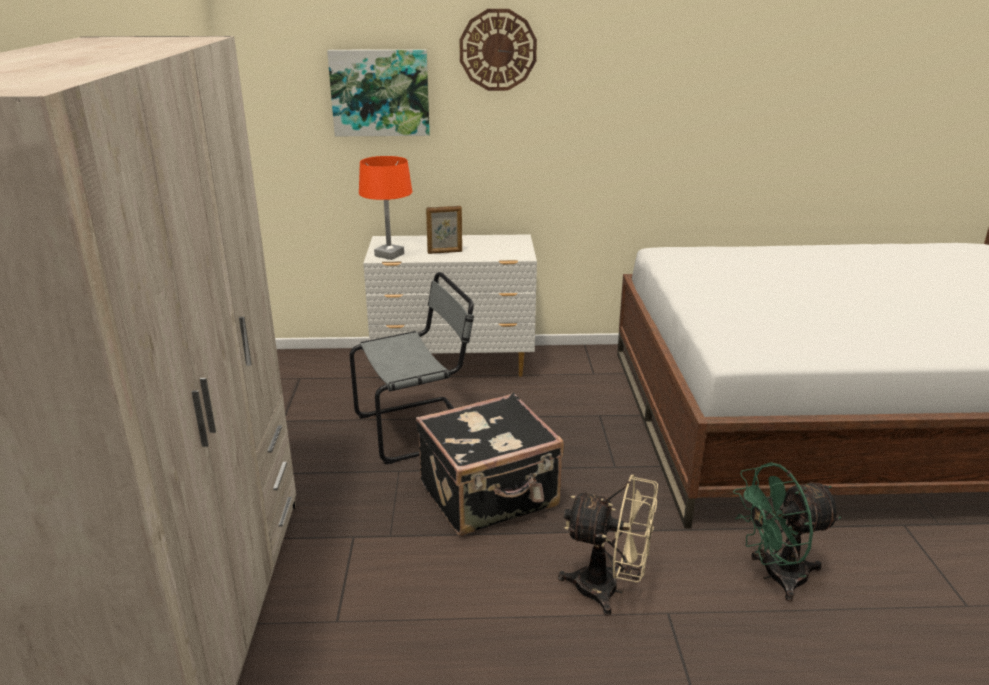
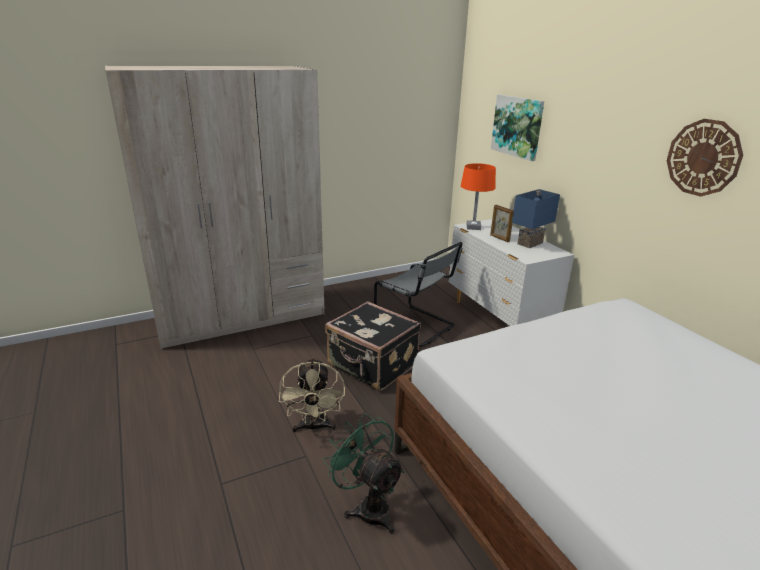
camera: 65 degrees right, 0 degrees up
wall clock [459,9,537,91] -> wall clock moved to [667,119,743,197]
none -> blue table lamp [512,189,560,248]

